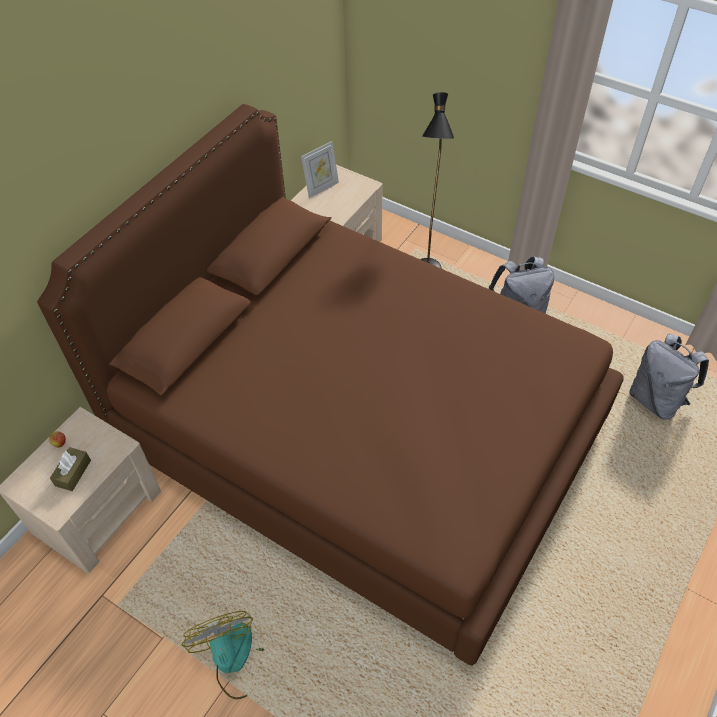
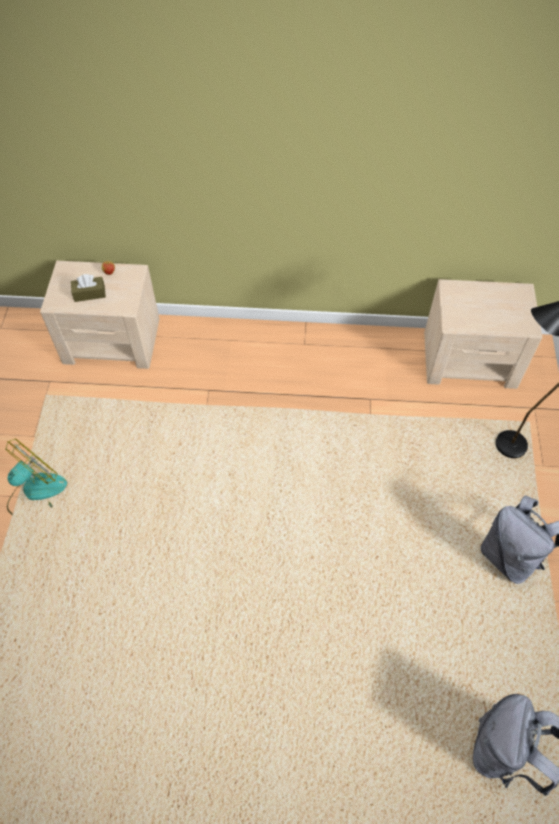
camera: 60 degrees right, 5 degrees up
brown bed [37,104,623,666] -> none
picture frame [301,141,339,198] -> none

